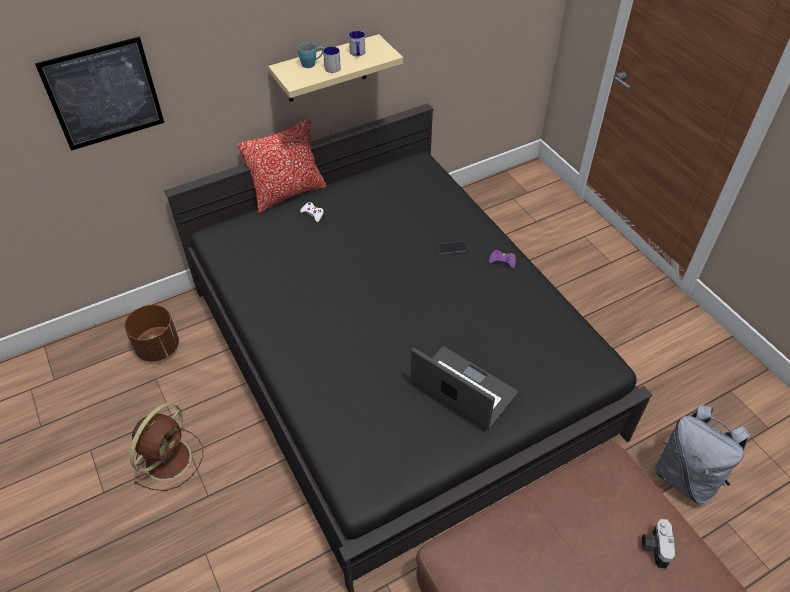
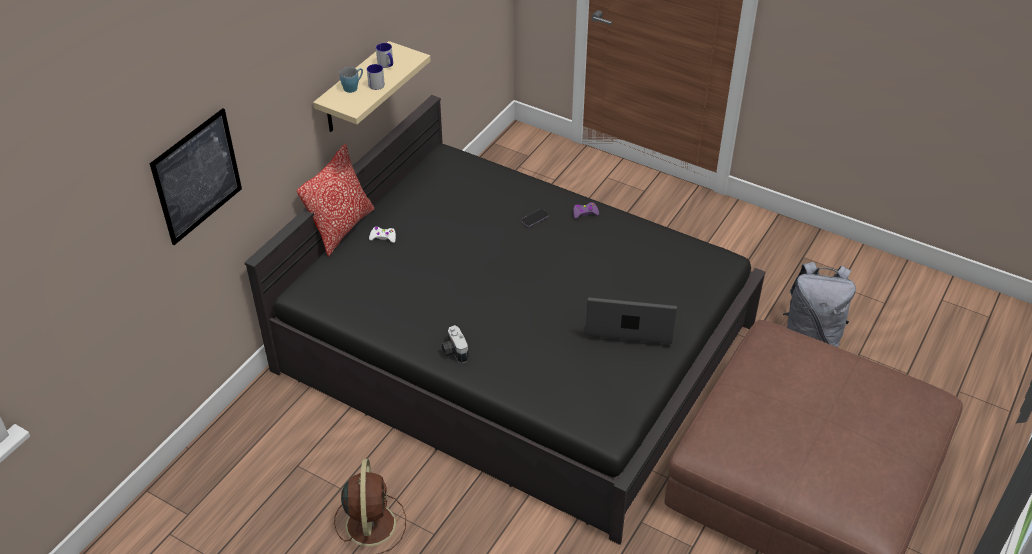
camera: 30 degrees left, 5 degrees down
brown planter [124,305,179,362] -> none
camera [642,519,675,569] -> camera moved to [441,325,469,363]

